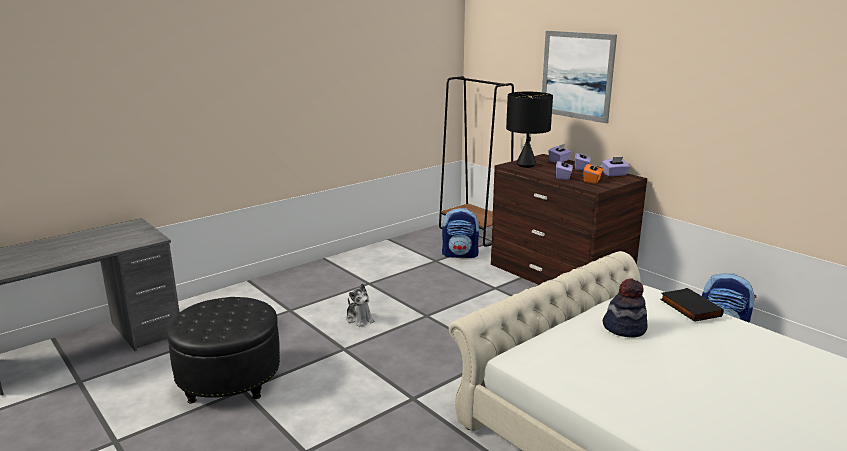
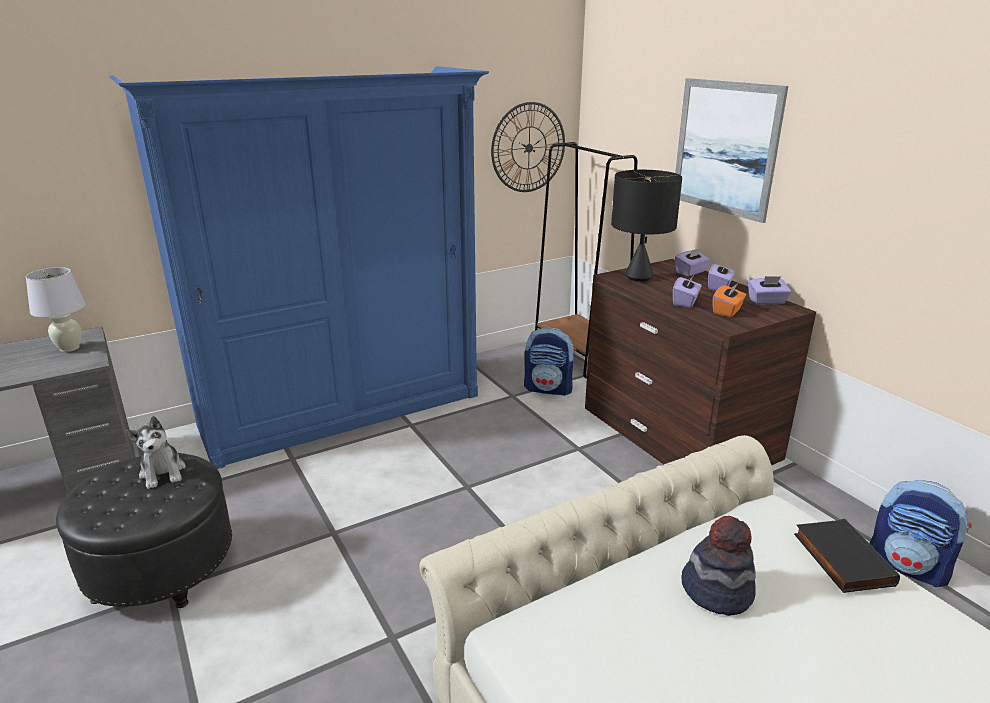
camera: 10 degrees right, 5 degrees up
plush toy [346,283,375,327] -> plush toy moved to [126,416,186,489]
none -> white table lamp [26,267,86,352]
none -> blue wardrobe [109,66,489,469]
none -> wall clock [491,102,565,192]

